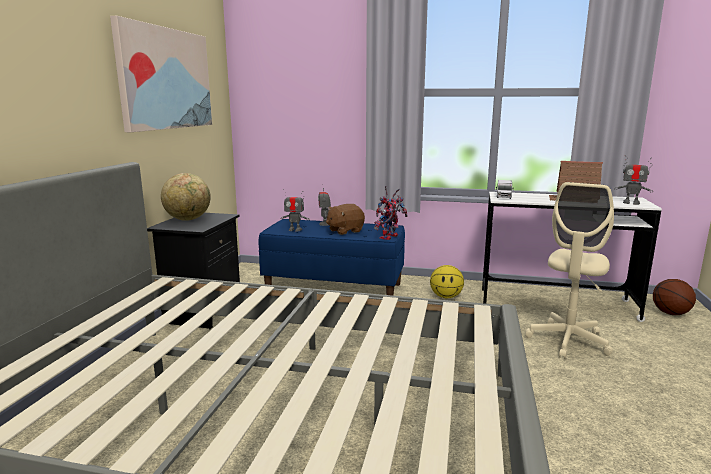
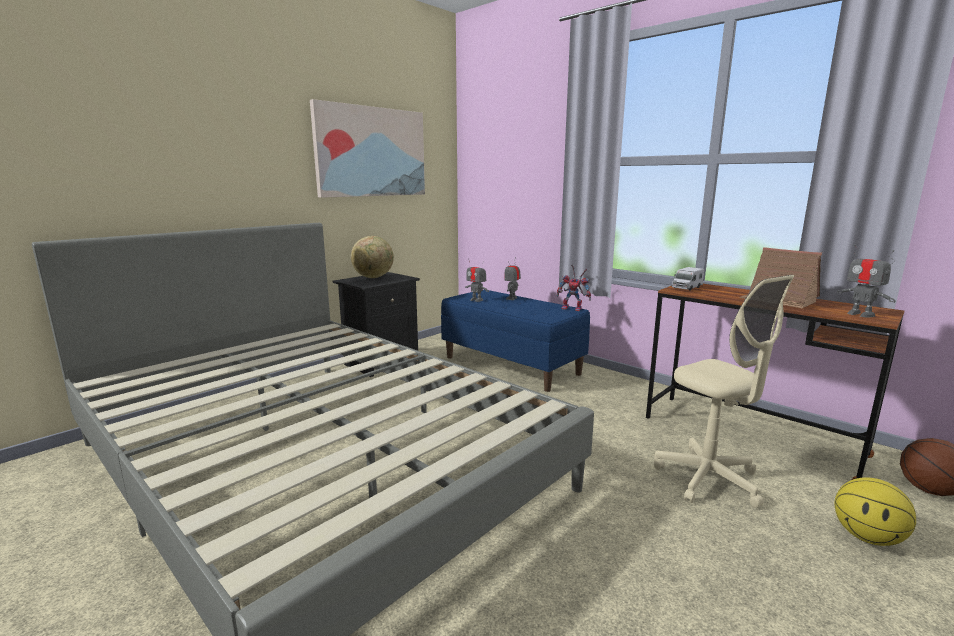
camera: 30 degrees right, 0 degrees up
brown plush toy [326,204,365,235] -> none
toy robot [374,195,401,240] -> none
basketball [430,265,464,298] -> basketball moved to [835,477,916,546]
white desk [482,192,662,322] -> brown desk [646,284,904,480]
beige office chair [525,182,614,359] -> beige office chair turned 90 degrees counterclockwise [654,275,794,508]

